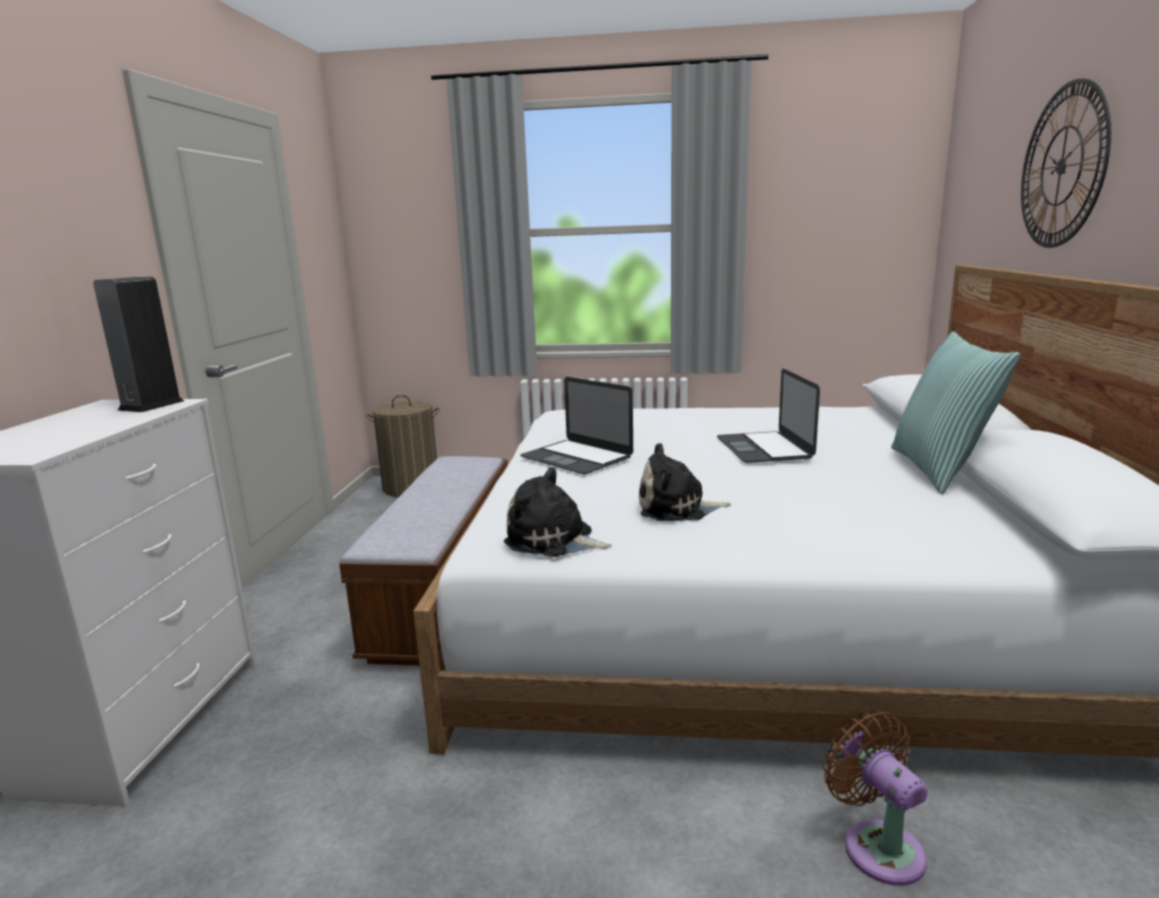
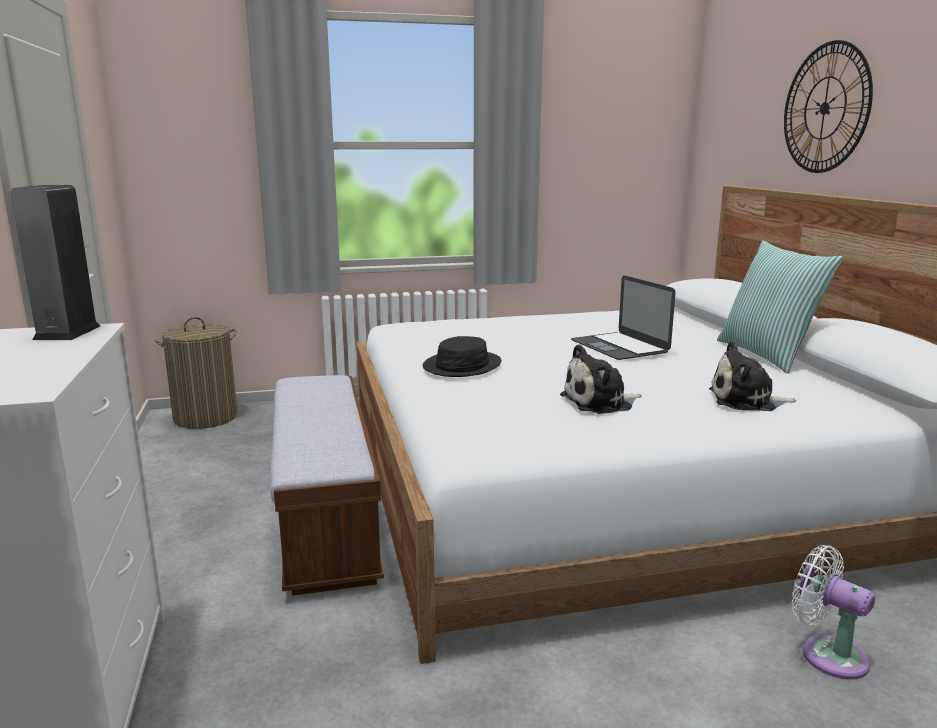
camera: 20 degrees left, 0 degrees up
plush toy [504,467,612,557] -> plush toy moved to [709,341,797,411]
laptop [520,377,633,474] -> black hat [423,336,501,377]
brown fan [823,710,927,886] -> white fan [792,545,875,680]

